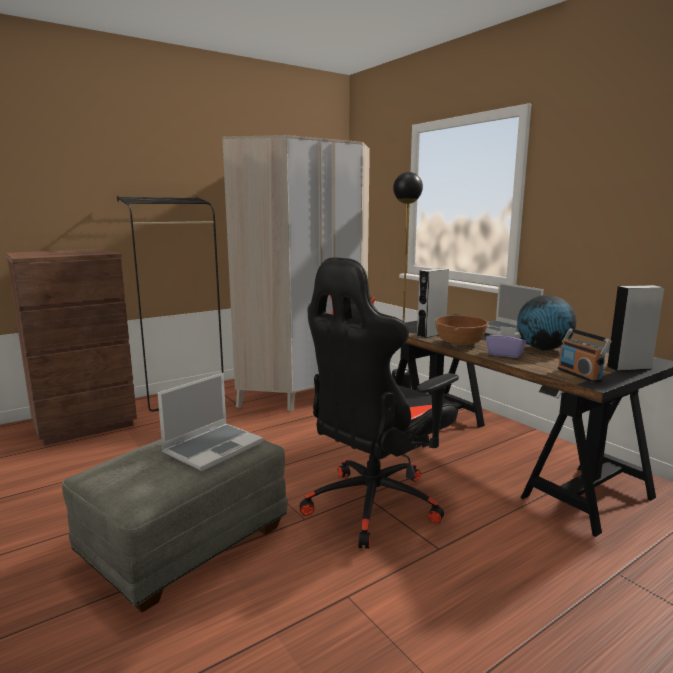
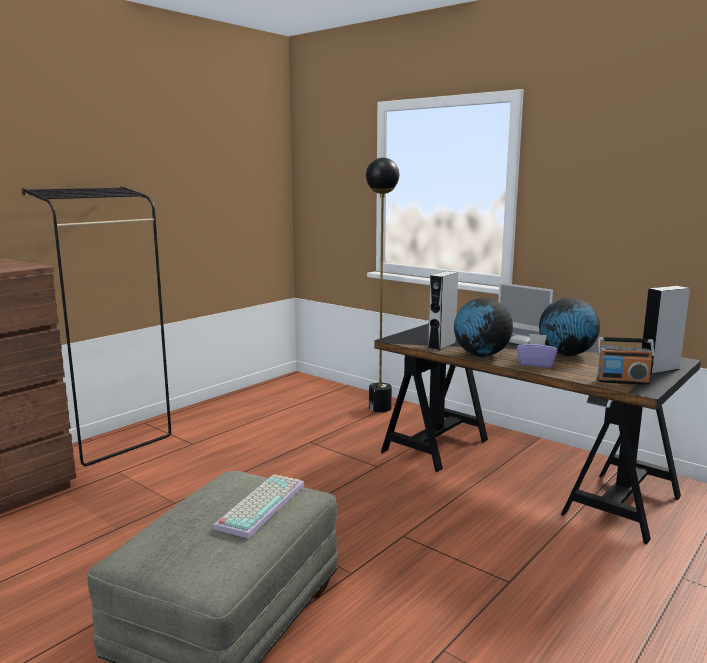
camera: 15 degrees left, 0 degrees up
laptop [158,372,263,471] -> keyboard [213,474,305,538]
beige wardrobe [222,135,370,411] -> none
black office chair [300,257,459,549] -> none
brown bowl [435,315,488,346] -> globe [454,298,513,357]
radio [558,328,611,383] -> radio turned 45 degrees counterclockwise [597,337,654,385]

